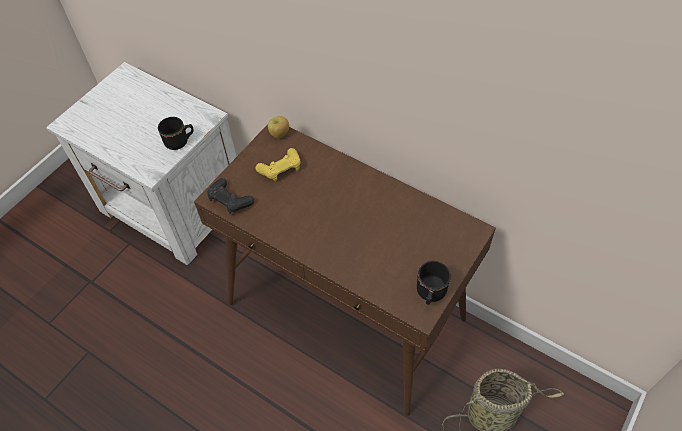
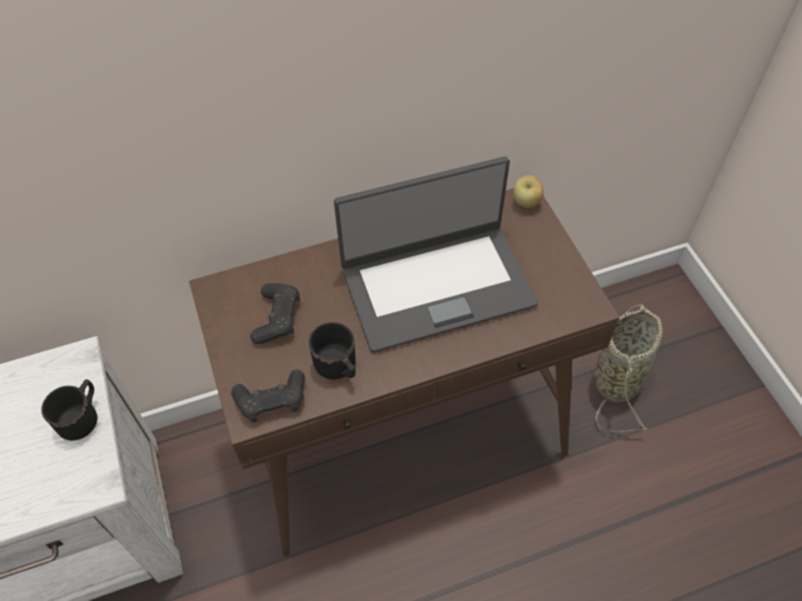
camera: 55 degrees left, 0 degrees up
yellow game controller [256,148,301,181] -> black game controller [250,283,300,344]
apple [268,116,289,139] -> apple moved to [513,175,544,208]
black mug [417,261,451,305] -> black mug moved to [309,322,356,379]
none -> laptop [334,157,538,353]

